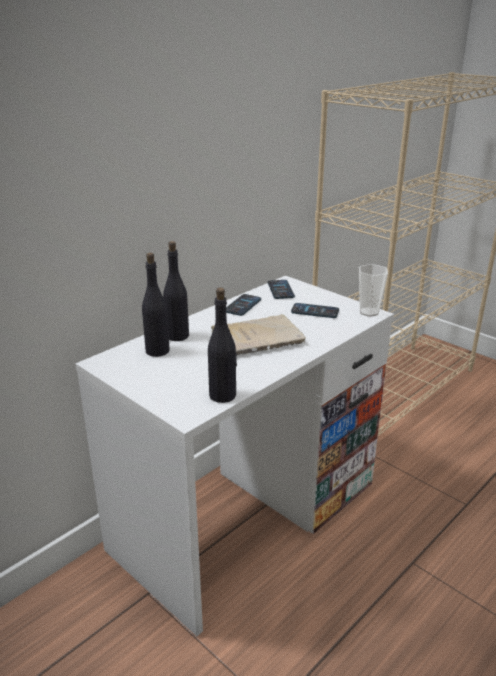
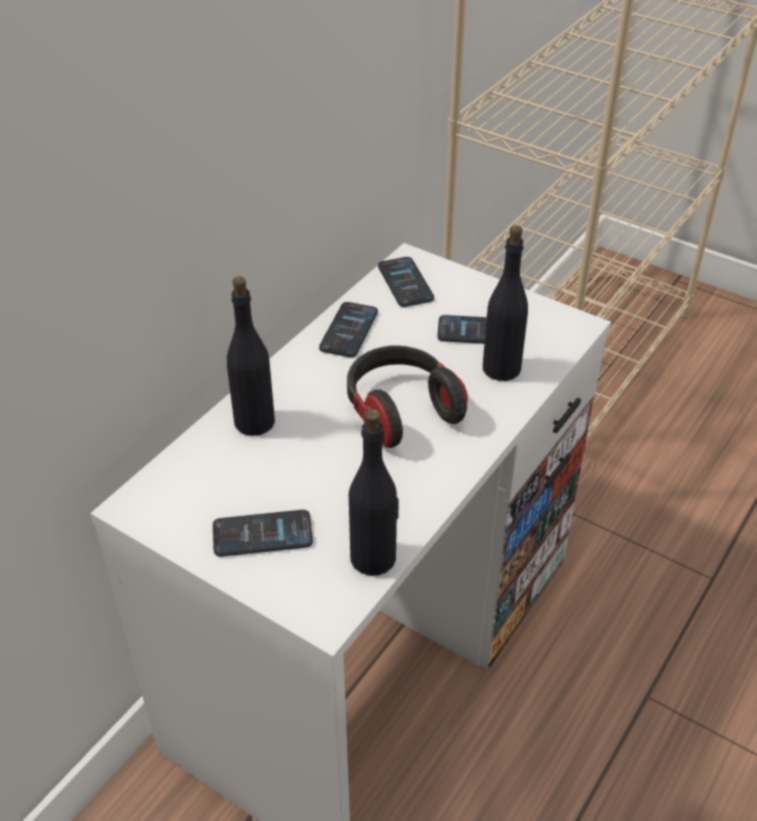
camera: 10 degrees left, 15 degrees up
black bottle [142,253,170,357] -> black bottle moved to [483,225,528,381]
beige book [211,315,306,355] -> headphones [347,346,468,448]
cup [359,264,388,317] -> none
none -> phone [213,510,313,557]

